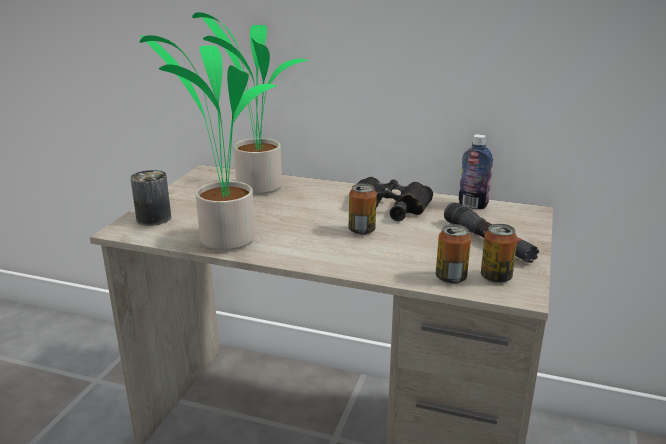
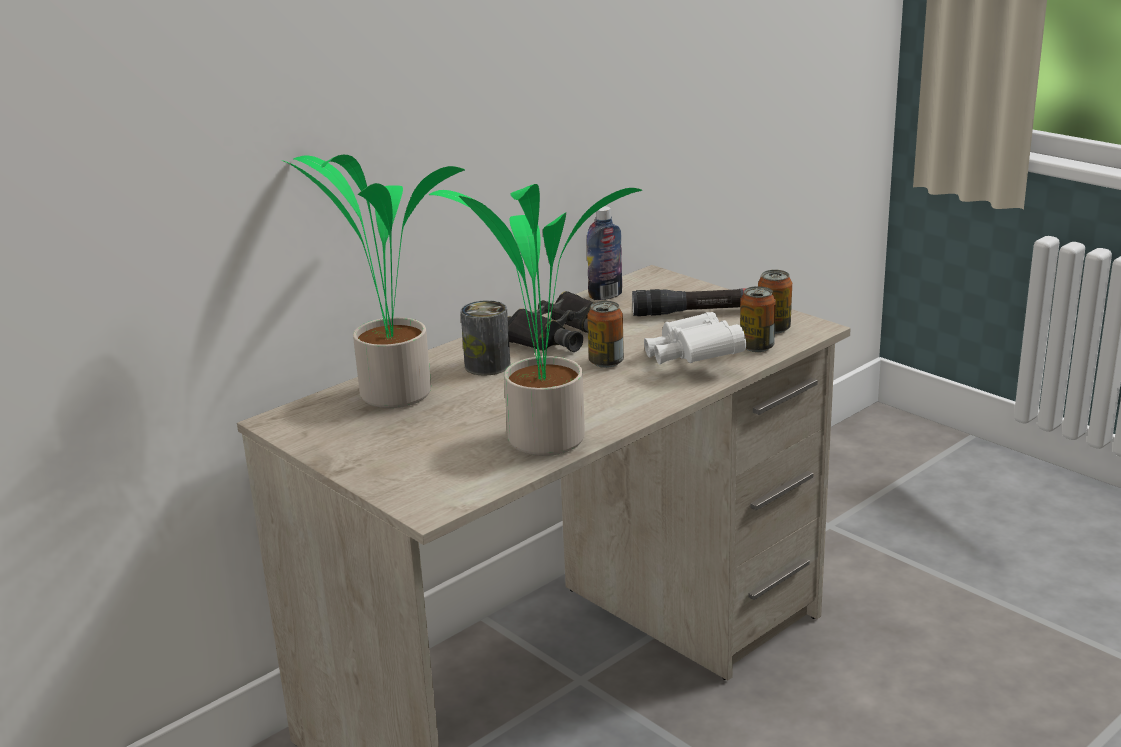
camera: 60 degrees left, 0 degrees up
can [130,170,171,226] -> can moved to [461,300,510,376]
none -> white binoculars [644,312,746,365]

